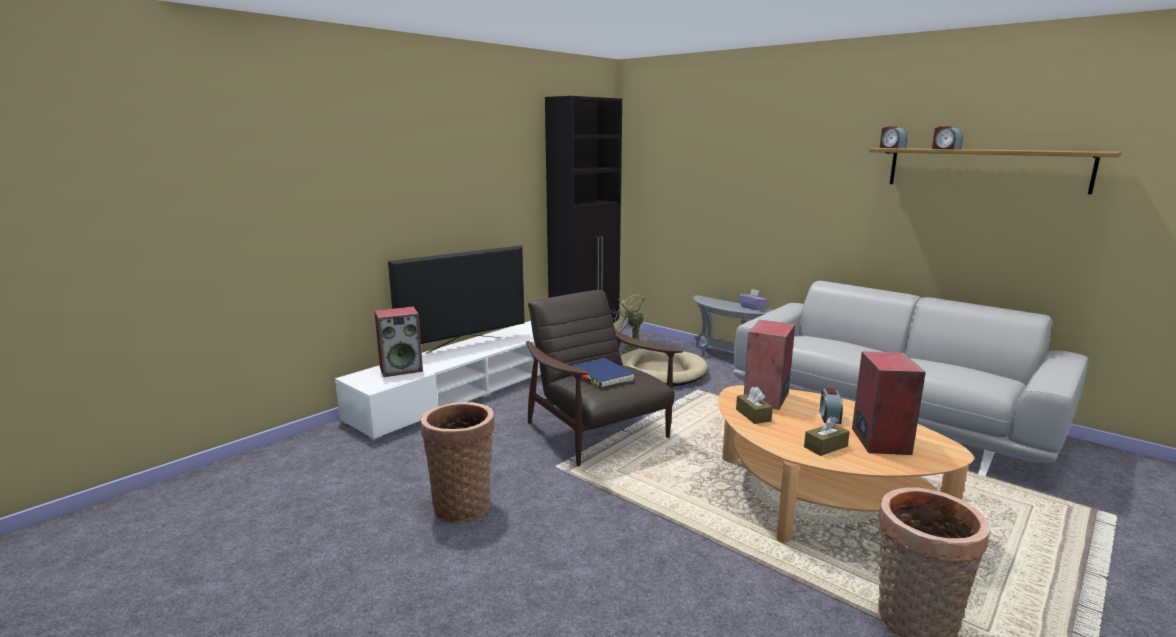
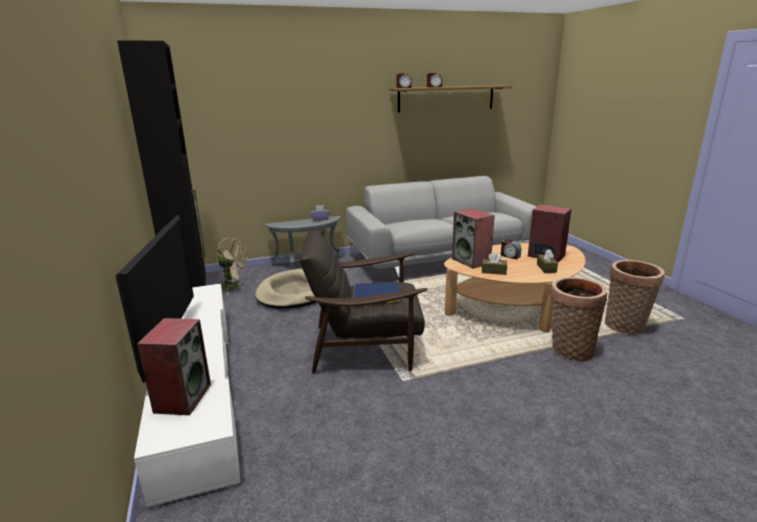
camera: 60 degrees left, 5 degrees up
basket [421,402,495,523] -> basket moved to [551,277,607,361]
beige fan [611,292,647,353] -> beige fan turned 150 degrees counterclockwise [217,238,250,295]

